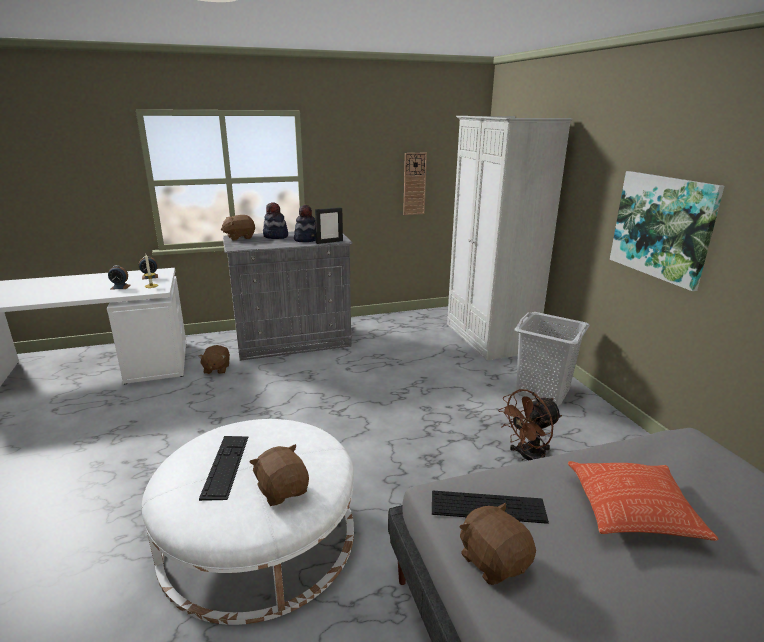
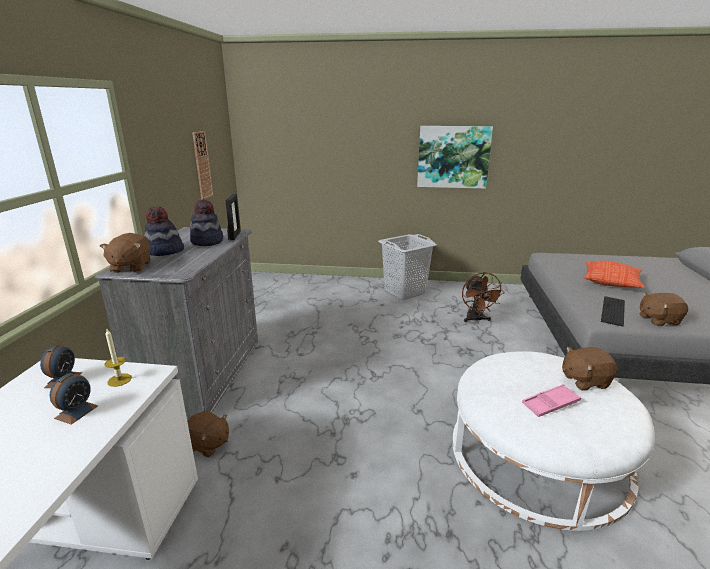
camera: 65 degrees left, 0 degrees up
keyboard [199,436,248,501] -> pink tray [522,384,581,417]
white wardrobe [447,116,573,360] -> none

